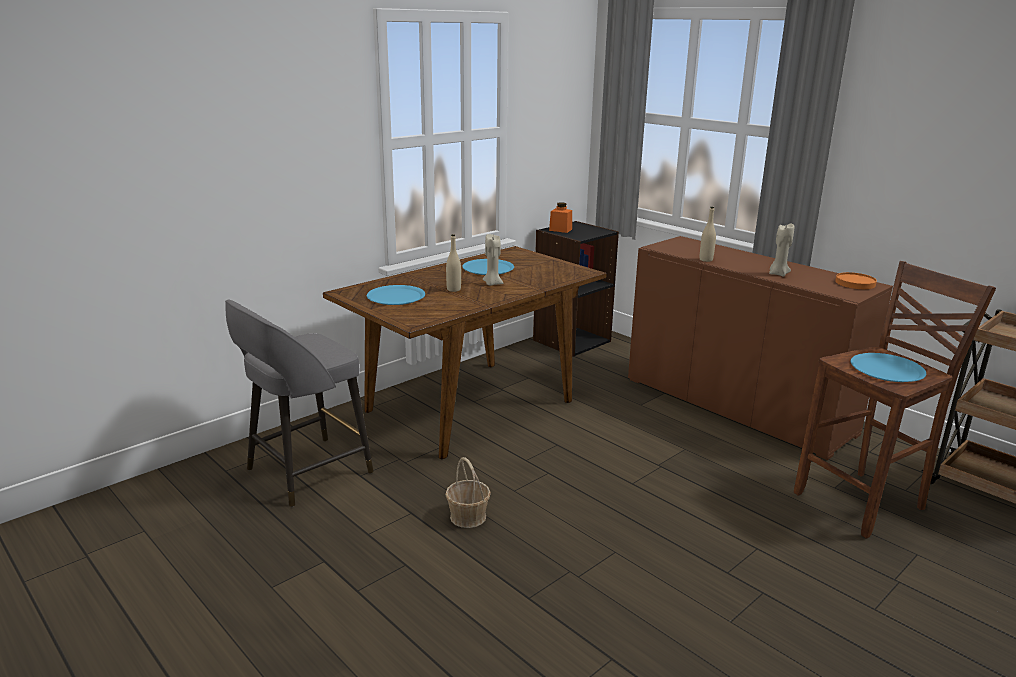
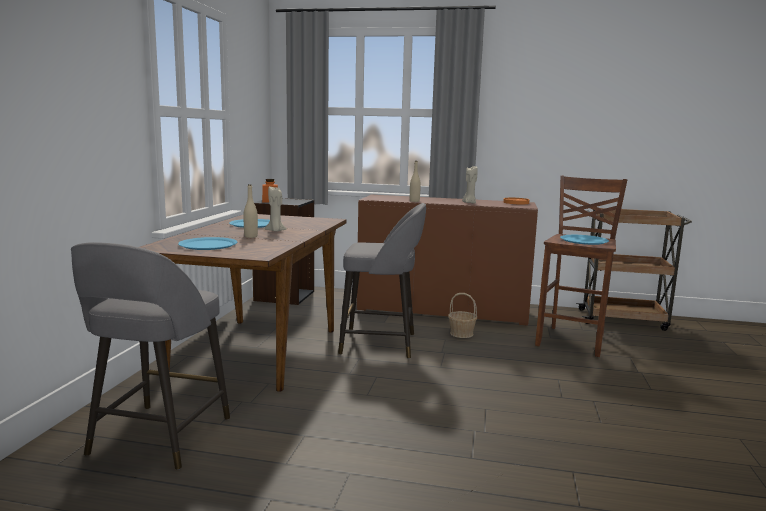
camera: 35 degrees left, 10 degrees down
basket [445,457,491,528] -> basket moved to [448,293,477,338]
none -> grey stool [338,203,426,359]

